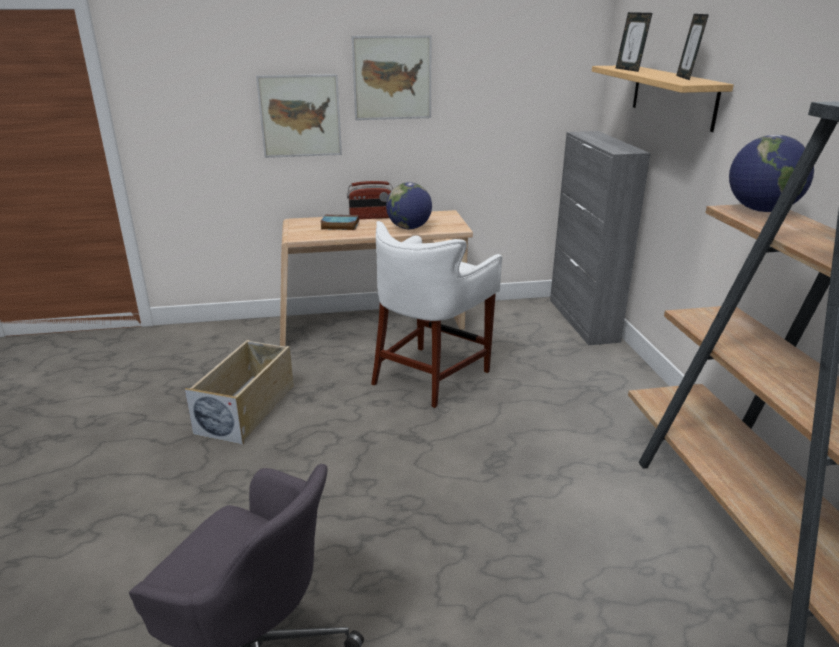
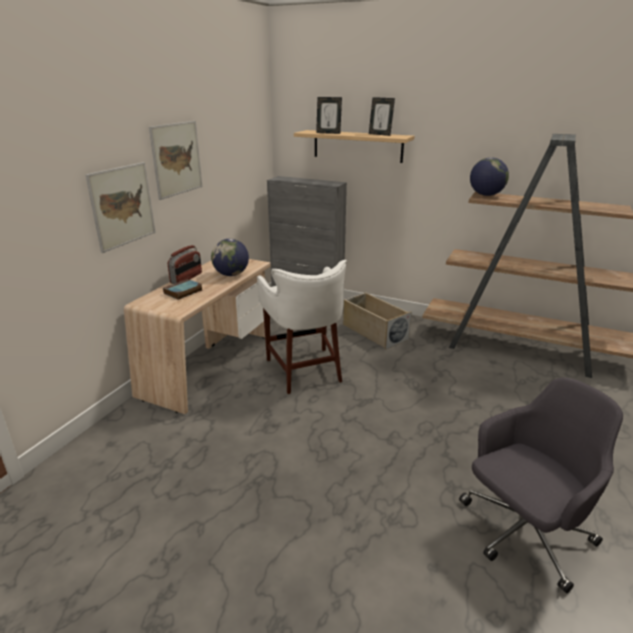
camera: 55 degrees left, 0 degrees up
beige storage box [185,340,294,445] -> beige storage box moved to [343,292,411,350]

